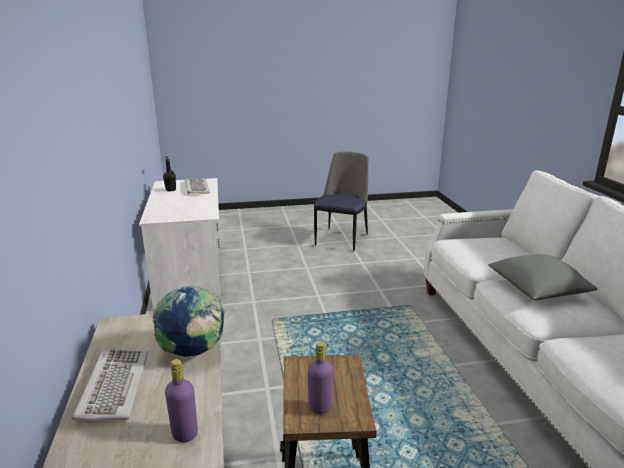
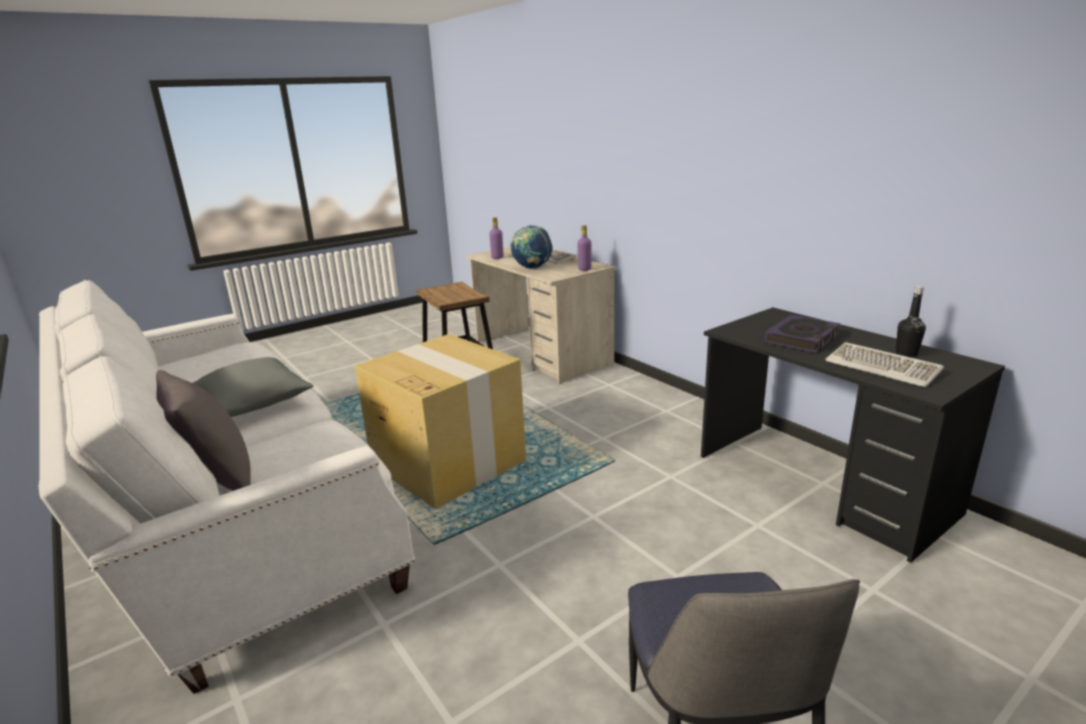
camera: 155 degrees right, 0 degrees up
white desk [139,178,220,312] -> black desk [701,307,1005,563]
purple bottle [308,342,333,414] -> purple bottle moved to [577,225,591,271]
none -> grey pillow [156,370,251,491]
none -> cardboard box [354,334,526,509]
none -> book [765,315,840,353]

